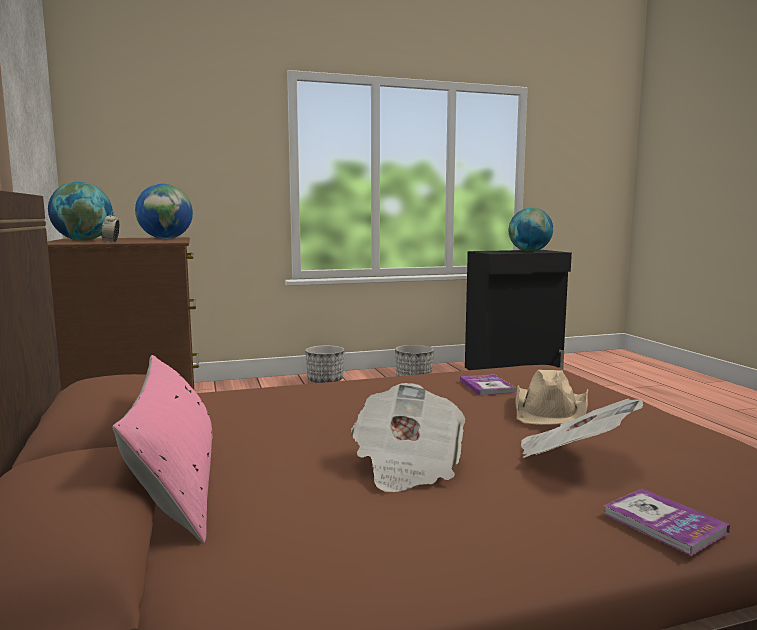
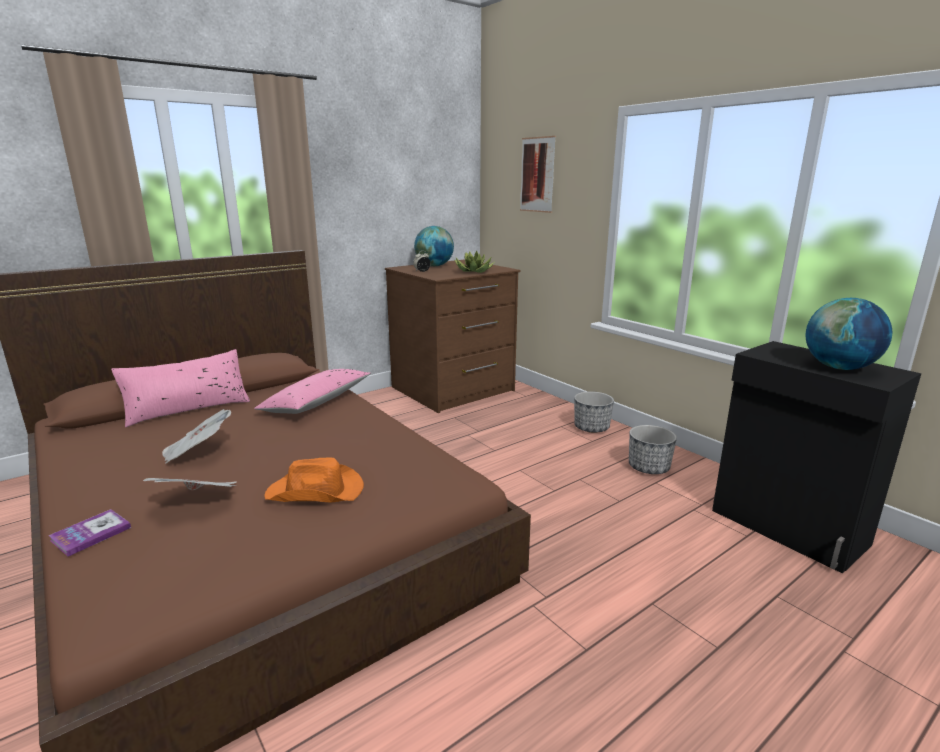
camera: 70 degrees right, 10 degrees up
globe [135,184,193,239] -> potted plant [454,250,494,273]
book [460,374,516,396] -> none
beige hat [516,370,589,425] -> orange hat [264,458,364,503]
none -> pink pillow [254,369,371,414]
none -> picture [520,136,556,213]

